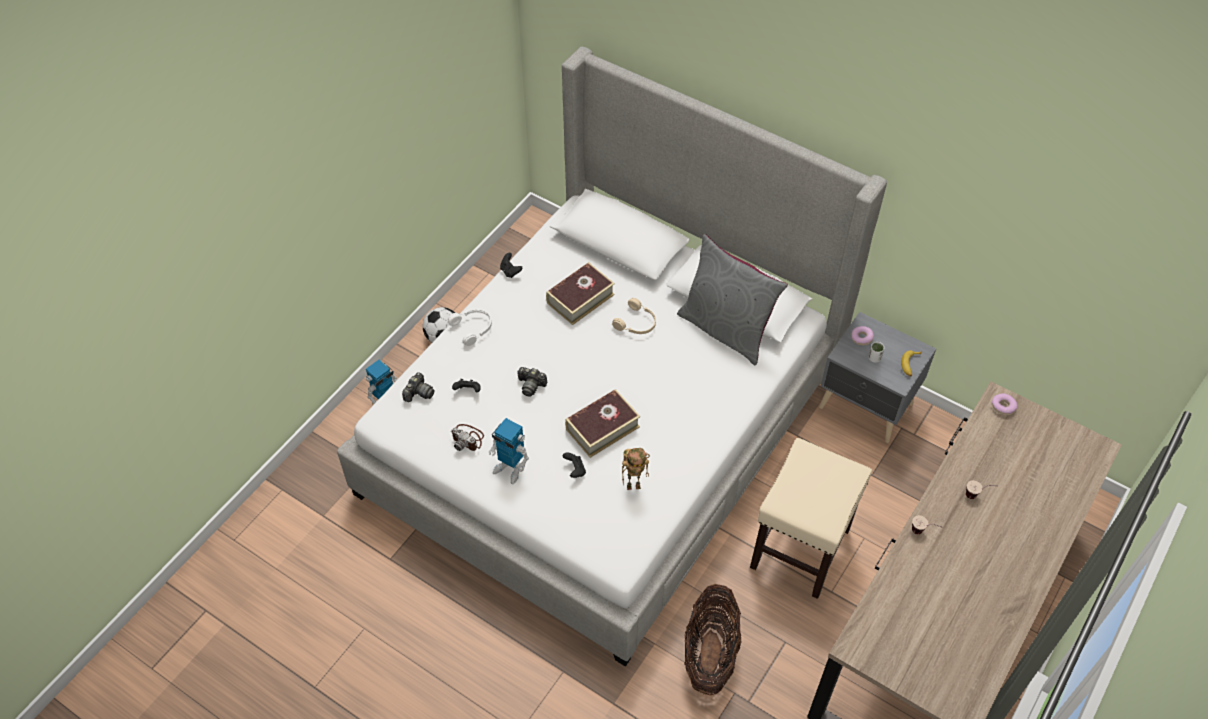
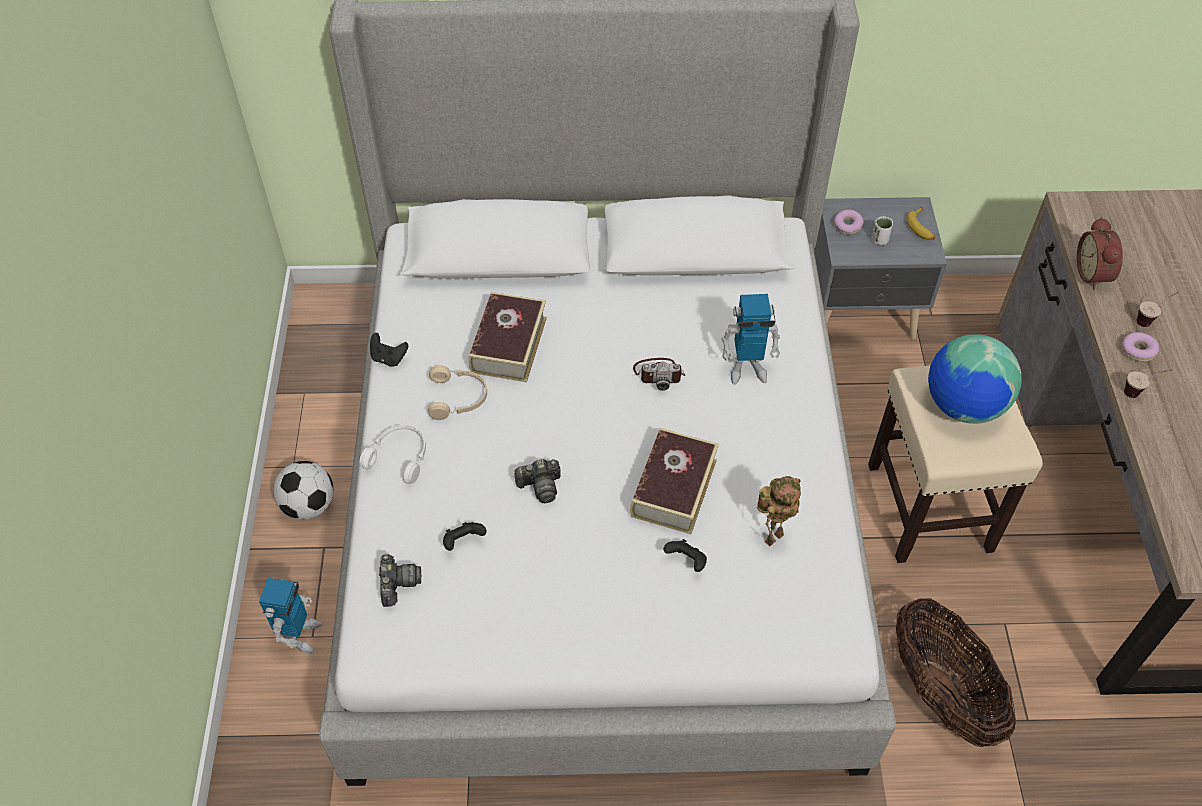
camera: 35 degrees left, 0 degrees up
camera [451,424,484,451] -> camera moved to [633,358,685,391]
toy robot [489,418,529,484] -> toy robot moved to [721,294,780,385]
beige headphones [612,298,656,334] -> beige headphones moved to [428,365,487,420]
grey pillow [677,234,788,365] -> none
donut [992,393,1017,415] -> donut moved to [1122,332,1159,362]
none -> globe [928,334,1022,424]
none -> alarm clock [1077,217,1123,289]

